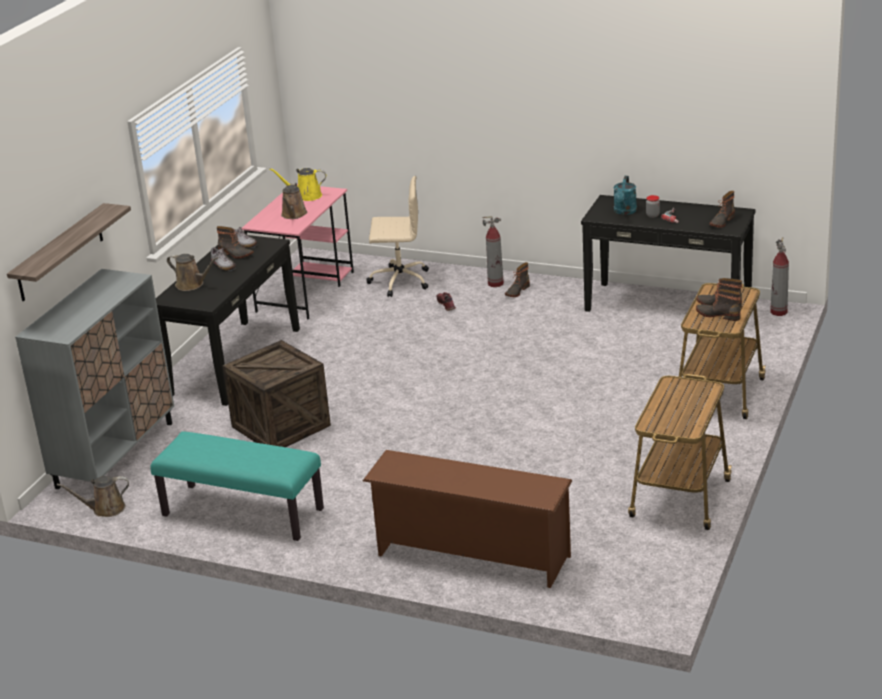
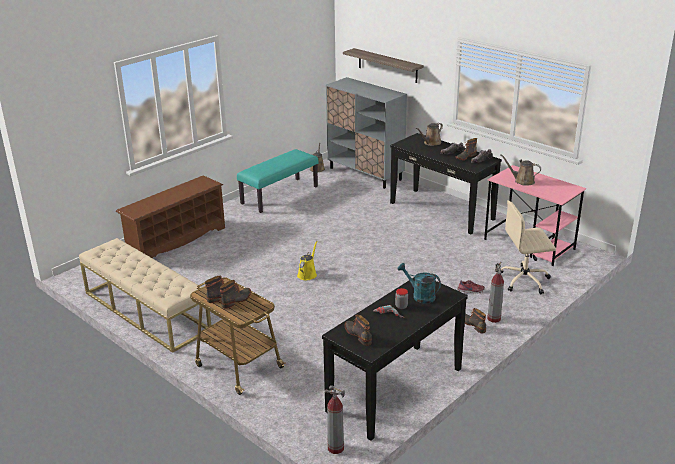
camera: 110 degrees right, 0 degrees up
crate [222,340,331,447] -> none
yellow watering can [269,168,326,201] -> yellow watering can moved to [297,241,317,280]
beige office chair [366,176,429,297] -> beige office chair turned 60 degrees clockwise [501,200,556,294]
cart [628,374,732,530] -> beige bench [79,238,211,353]

